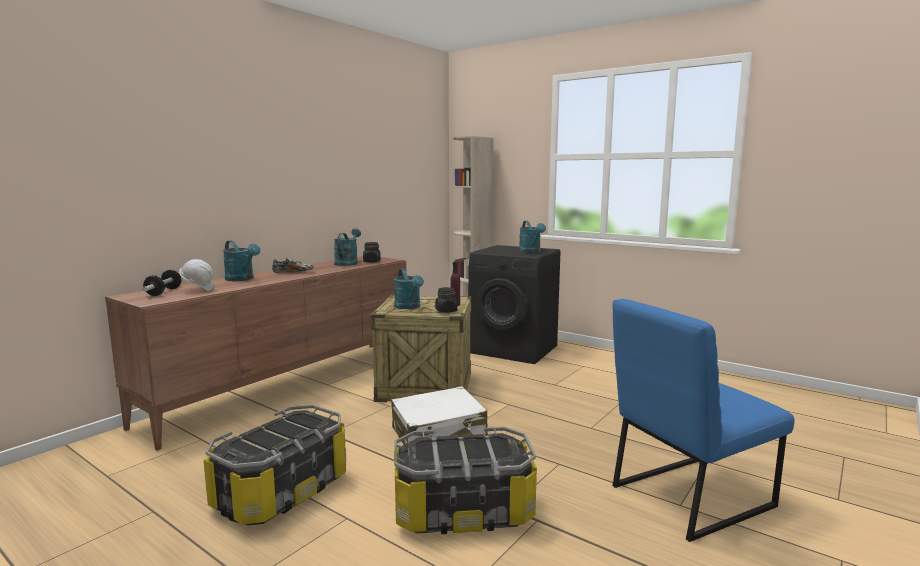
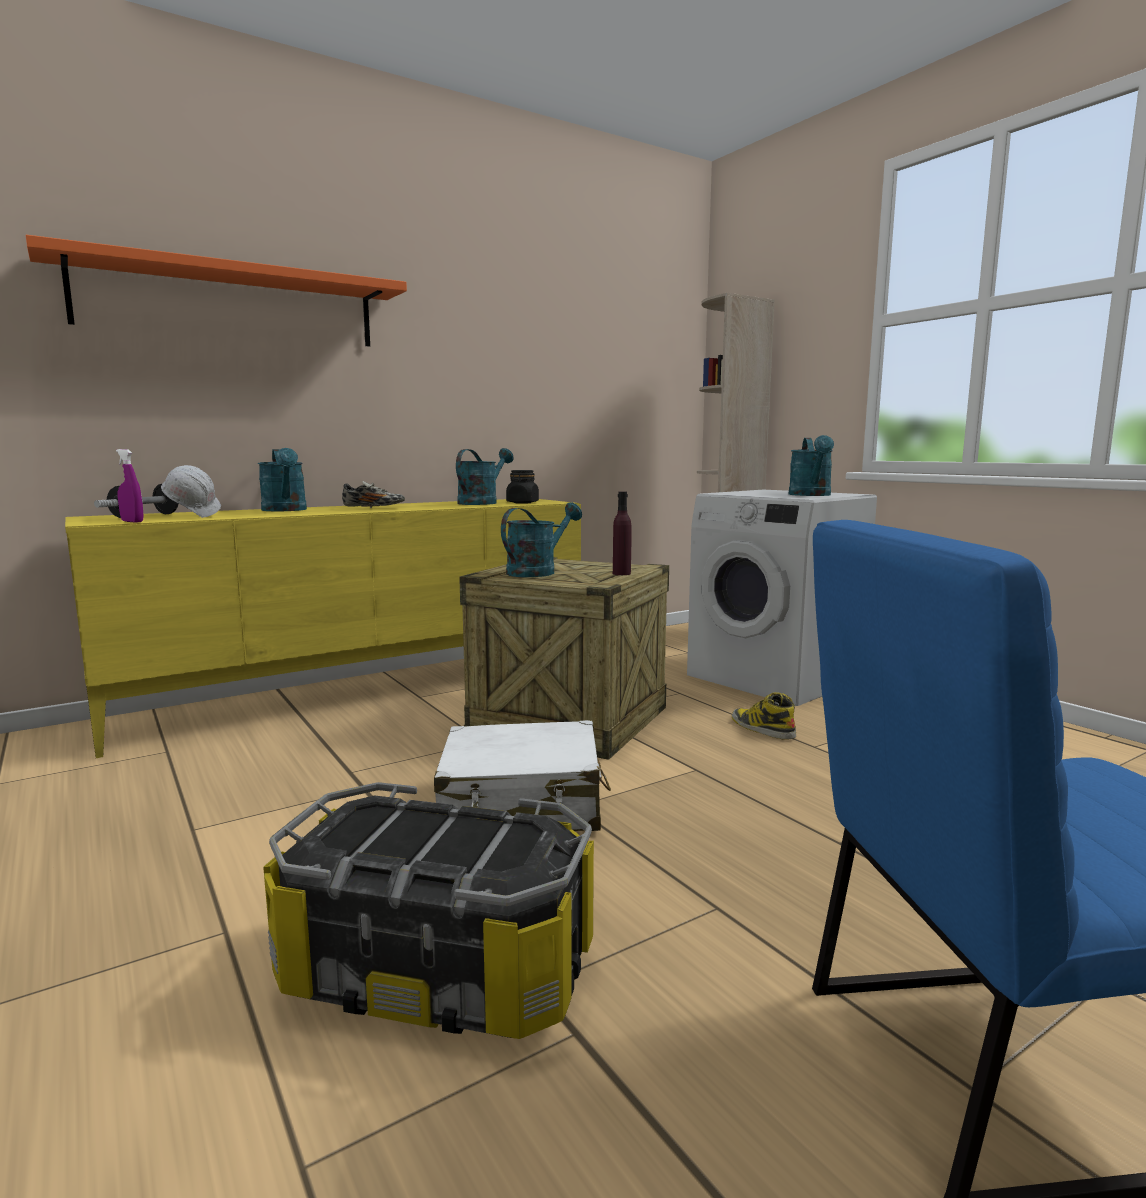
camera: 20 degrees right, 0 degrees up
brown cabinet [105,256,406,451] -> yellow cabinet [65,499,581,758]
storage box [203,405,346,525] -> none
turquoise watering can [394,269,424,309] -> turquoise watering can turned 135 degrees counterclockwise [501,502,582,577]
black jar [435,287,458,313] -> none
black washing machine [468,245,561,364] -> white washing machine [687,490,877,706]
none -> orange shelf [26,235,407,347]
none -> purple spray bottle [116,449,143,523]
none -> boot [732,692,796,740]

